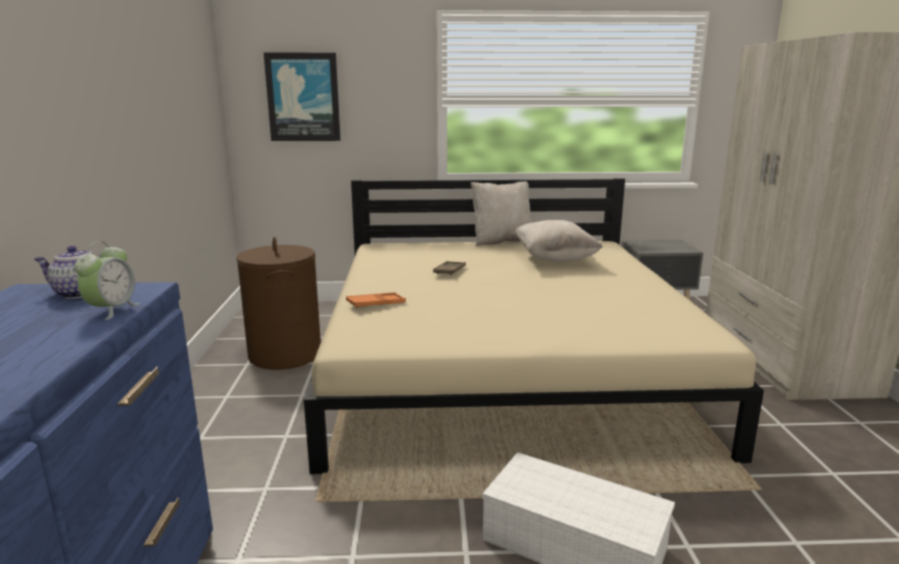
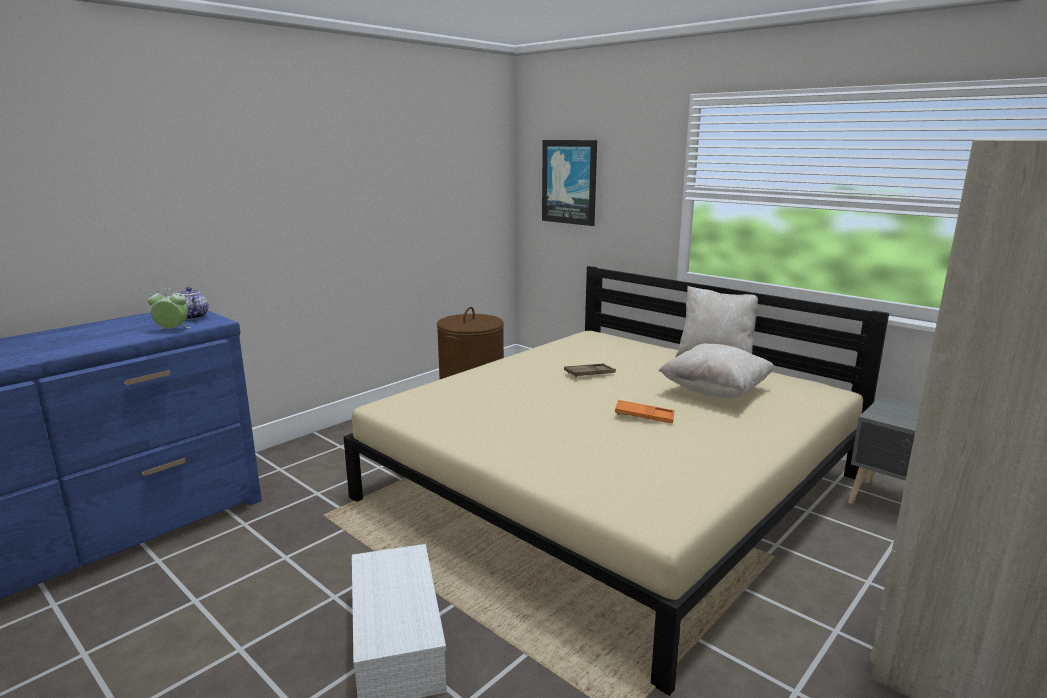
camera: 45 degrees right, 0 degrees up
alarm clock [74,241,140,320] -> alarm clock turned 150 degrees counterclockwise [148,288,191,329]
orange tray [346,292,406,308] -> orange tray moved to [615,400,674,423]

